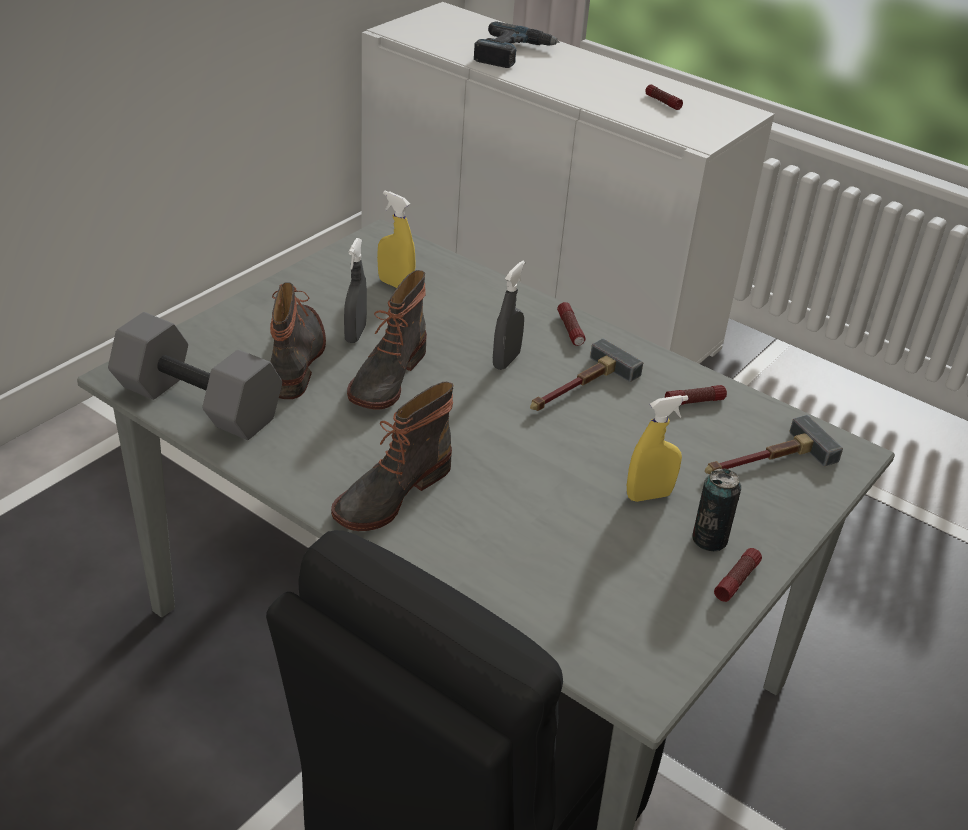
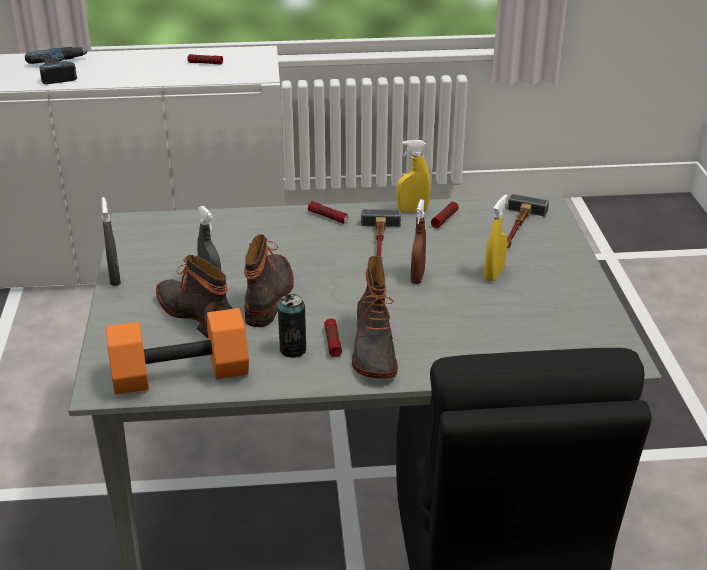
camera: 40 degrees left, 5 degrees down
grey dumbbell [108,312,282,440] -> orange dumbbell [106,308,249,395]
boot [347,270,427,410] -> boot turned 150 degrees counterclockwise [244,234,294,327]
yellow spray bottle [377,191,415,288] -> yellow spray bottle moved to [396,140,431,212]
grey spray bottle [493,260,525,370] -> grey spray bottle moved to [101,197,121,286]
can [692,469,741,551] -> can moved to [278,294,306,358]
flashlight [714,548,762,602] -> flashlight moved to [324,319,342,357]
none -> brown spray bottle [411,199,426,284]

